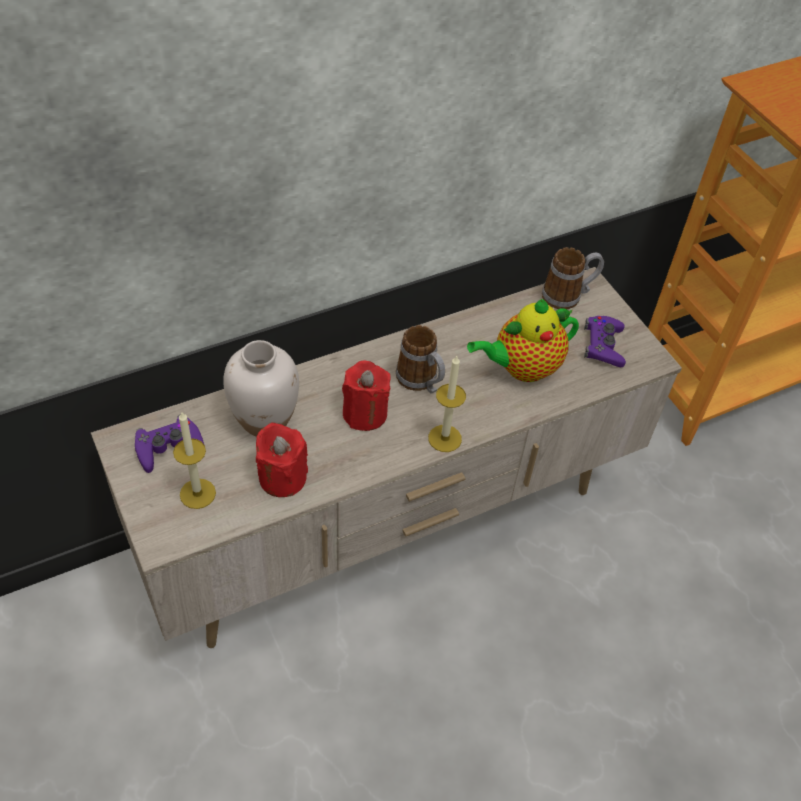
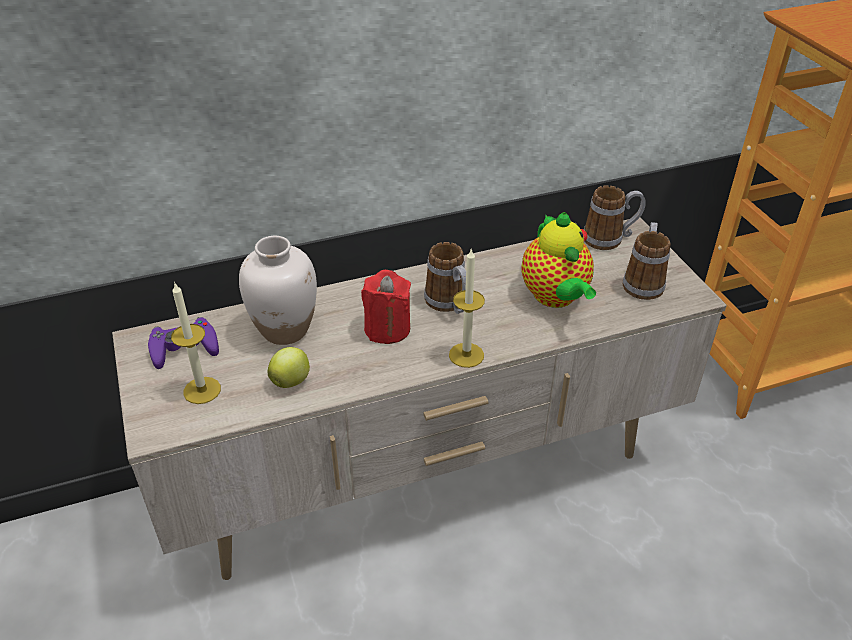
camera: 10 degrees right, 10 degrees down
red candle [256,423,308,497] -> apple [268,347,310,388]
teapot [467,299,579,382] -> teapot turned 90 degrees counterclockwise [521,212,596,308]
purple game controller [584,316,626,367] -> mug [623,222,670,300]

